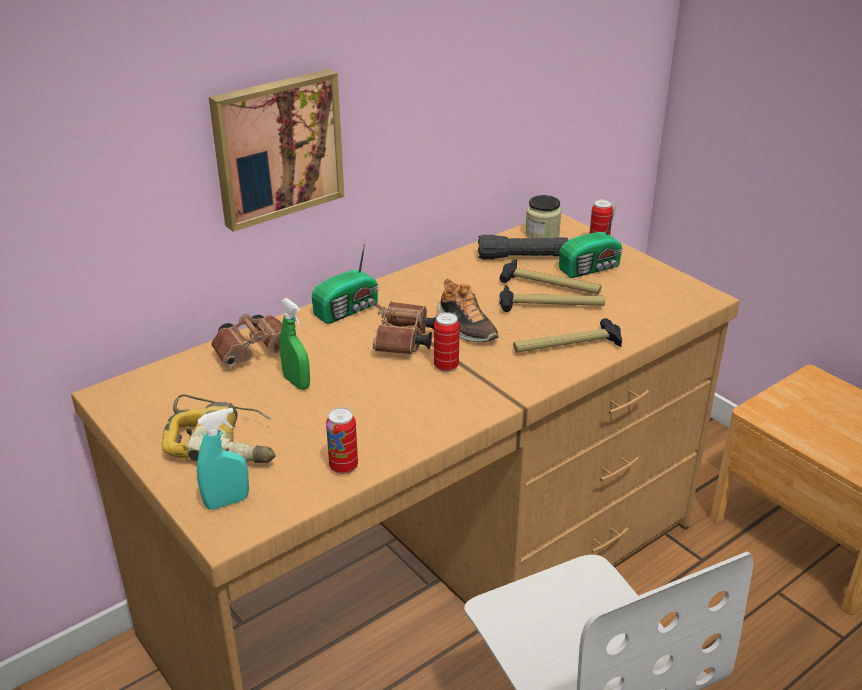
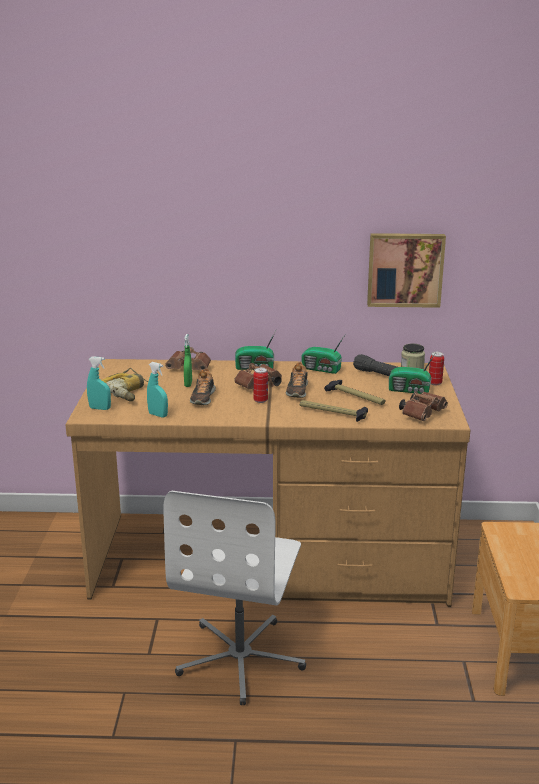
camera: 40 degrees right, 10 degrees down
picture [209,69,344,232] -> picture moved to [367,233,446,308]
can [326,407,358,474] -> turquoise spray bottle [147,362,168,417]
hammer [500,259,601,294] -> none
none -> shoe [190,368,216,405]
none -> radio [301,335,345,374]
none -> brown binoculars [399,391,448,421]

